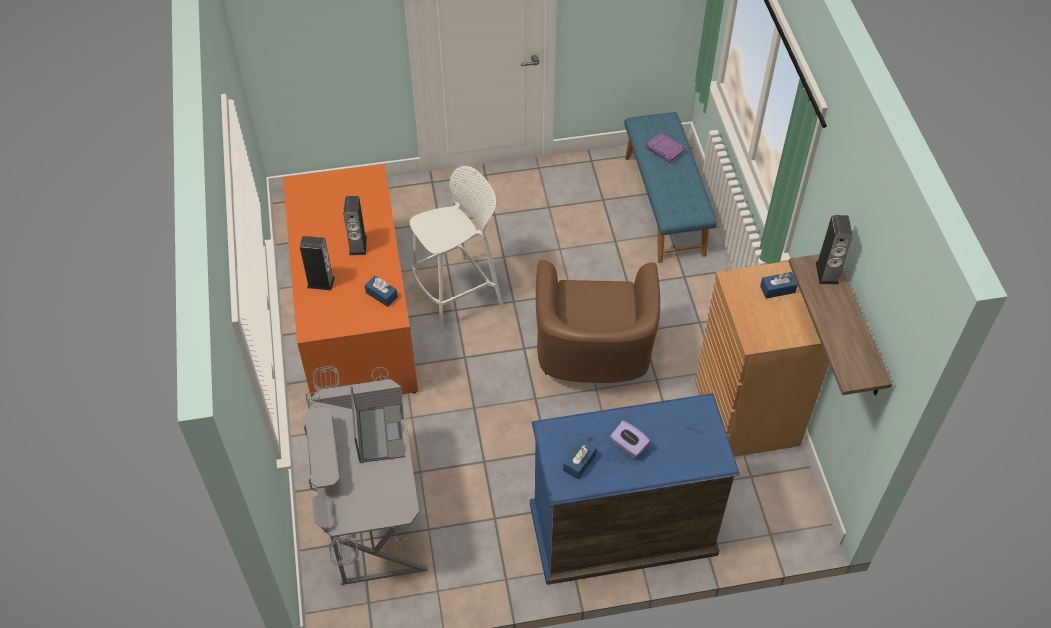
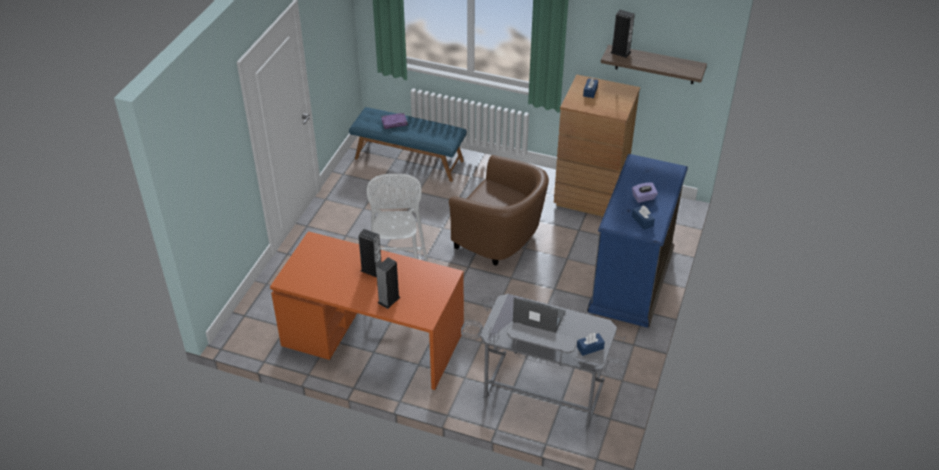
camera: 60 degrees left, 10 degrees down
blue tissue box [365,276,398,307] -> blue tissue box moved to [577,333,605,356]

